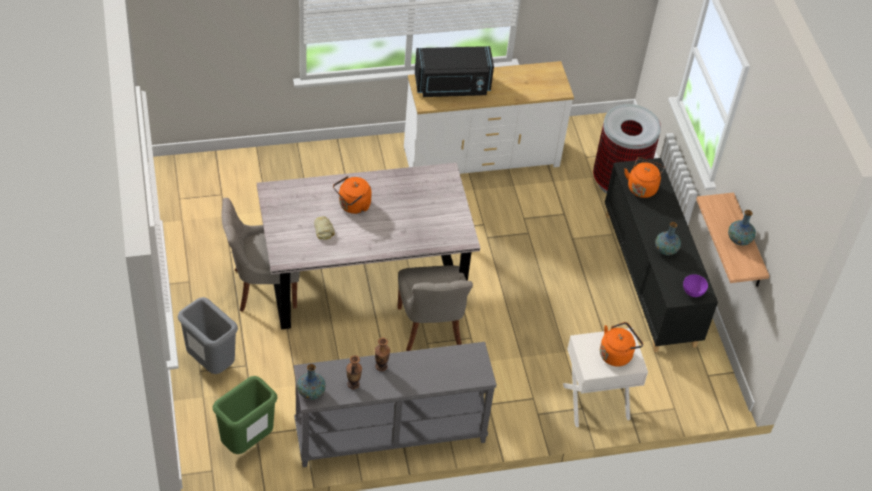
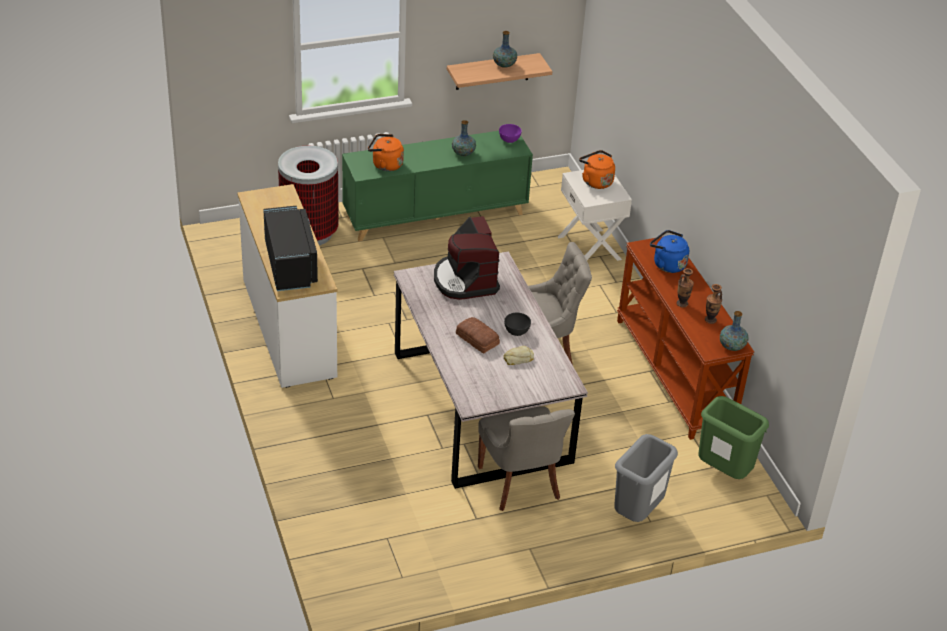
camera: 95 degrees left, 10 degrees down
grey console table [294,342,497,467] -> brown console table [617,236,754,440]
orange kettle [333,176,372,214] -> bread [456,317,500,353]
black cabinet [605,158,718,353] -> green cabinet [342,131,533,242]
none -> coffee machine [434,216,500,300]
none -> grey bowl [504,313,531,336]
none -> blue kettle [650,230,689,273]

